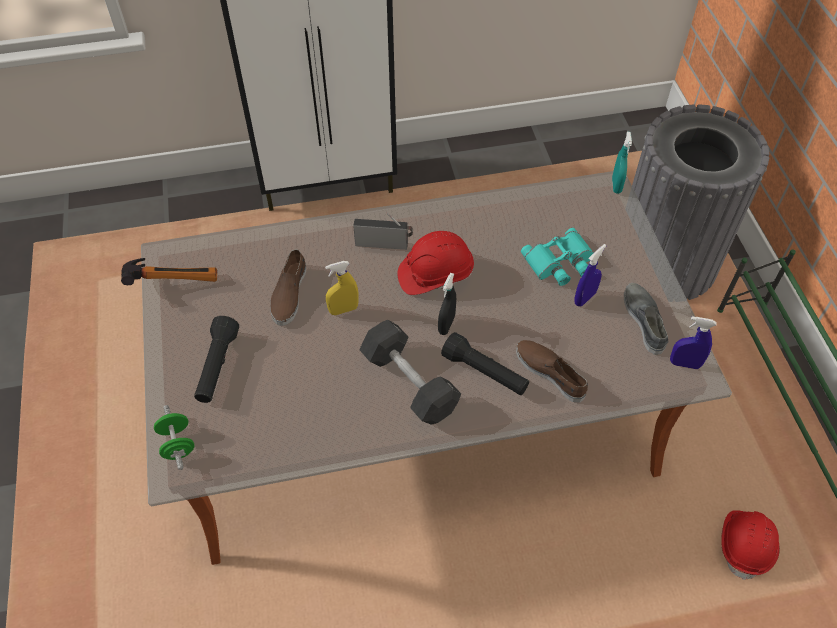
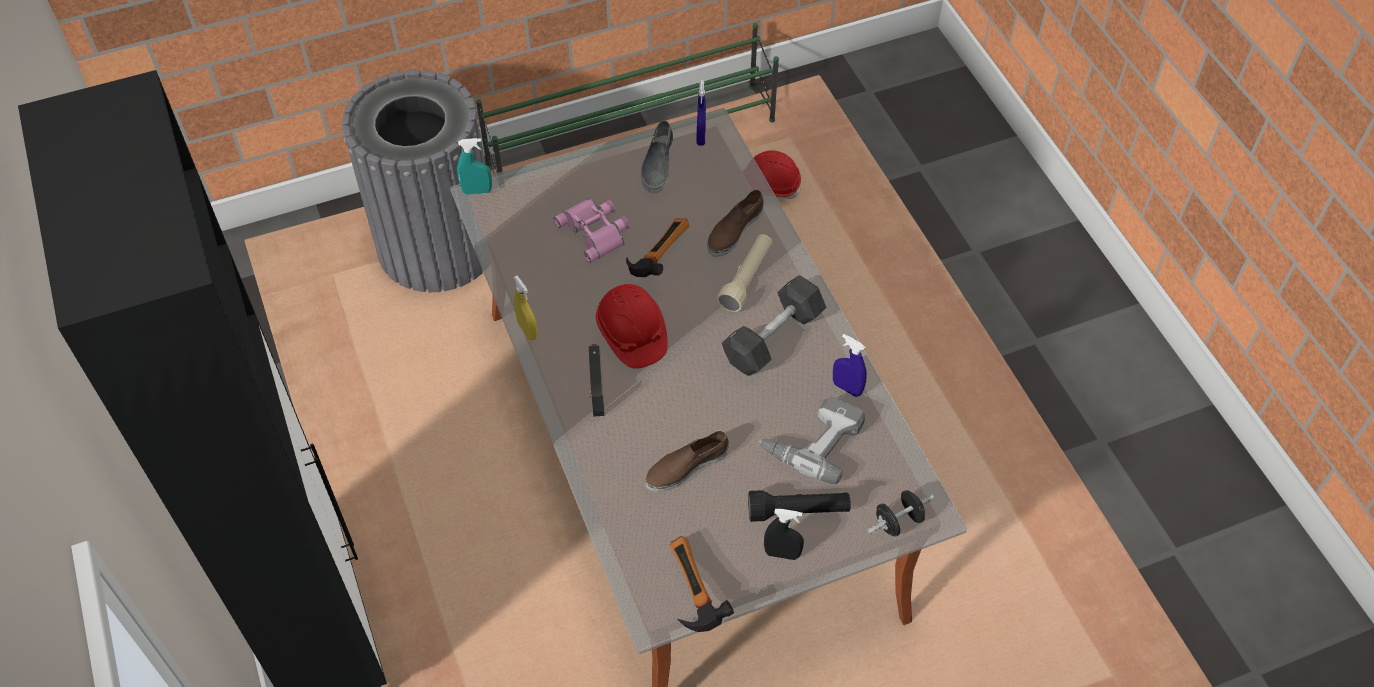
camera: 100 degrees left, 0 degrees up
green dumbbell [154,405,194,470] -> black dumbbell [868,490,934,537]
brown shoe [270,249,306,326] -> brown shoe turned 150 degrees clockwise [645,430,729,492]
yellow spray bottle [325,261,359,315] -> yellow spray bottle moved to [514,275,538,340]
black spray bottle [438,273,456,335] -> black spray bottle moved to [764,509,804,560]
black flashlight [441,332,529,395] -> beige flashlight [717,234,773,312]
turquoise binoculars [521,228,594,286] -> pink binoculars [554,199,630,263]
blue spray bottle [574,244,606,306] -> blue spray bottle moved to [833,334,867,397]
grey shoe [624,283,668,355] -> grey shoe turned 60 degrees counterclockwise [641,121,673,193]
none -> hammer [626,218,689,277]
none -> power drill [759,397,865,484]

